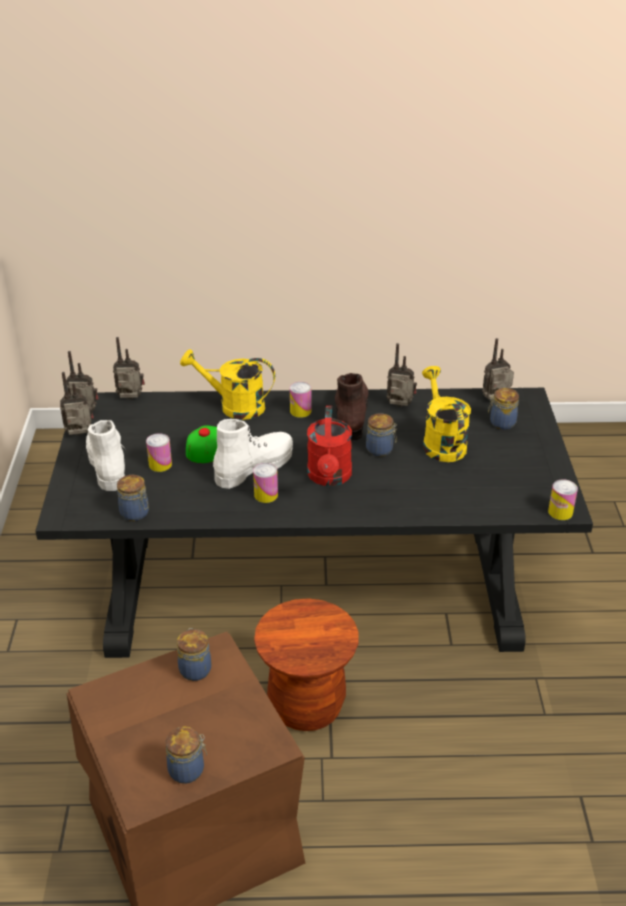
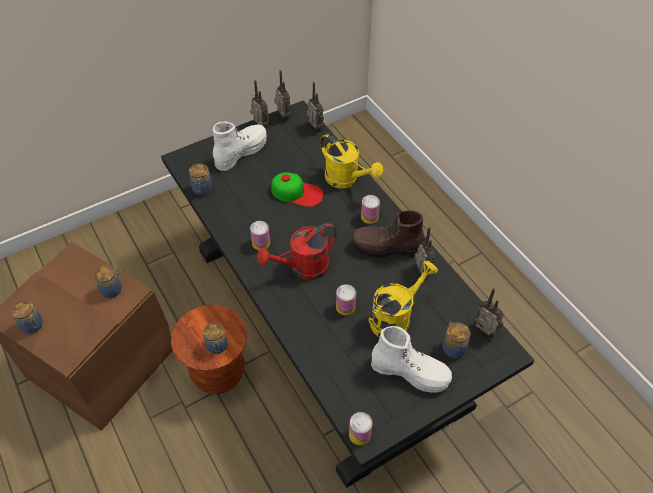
camera: 60 degrees right, 15 degrees up
can [146,433,172,472] -> can moved to [336,284,356,315]
yellow watering can [180,349,275,420] -> yellow watering can turned 150 degrees clockwise [320,134,383,188]
white boot [213,419,293,489] -> white boot moved to [371,326,452,392]
brown boot [335,373,369,440] -> brown boot turned 150 degrees counterclockwise [352,210,425,258]
jar [366,413,397,457] -> jar moved to [203,322,227,354]

